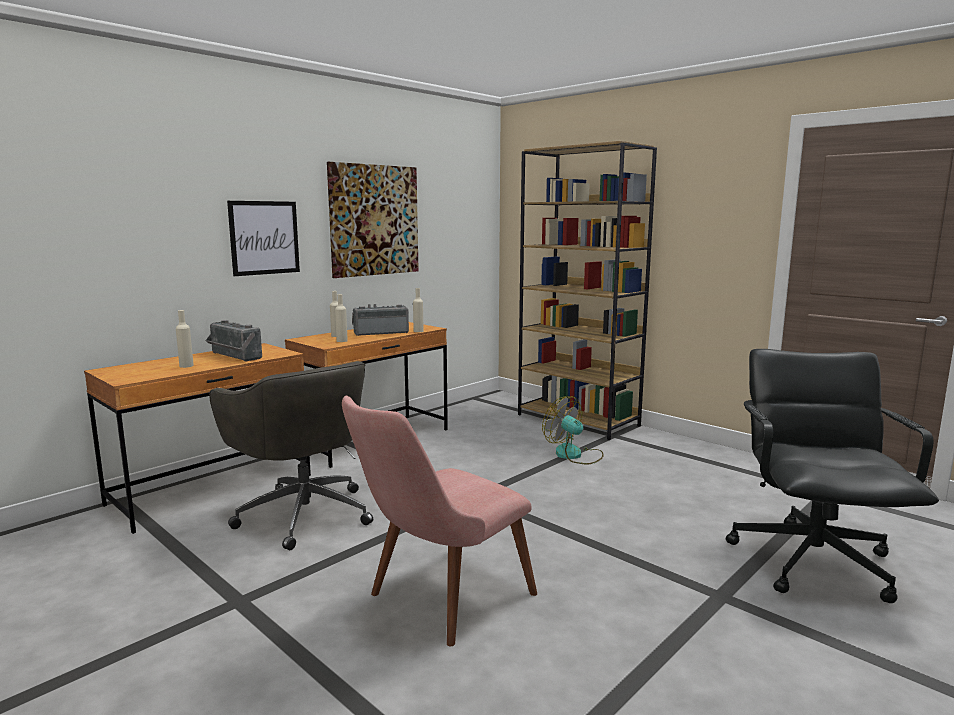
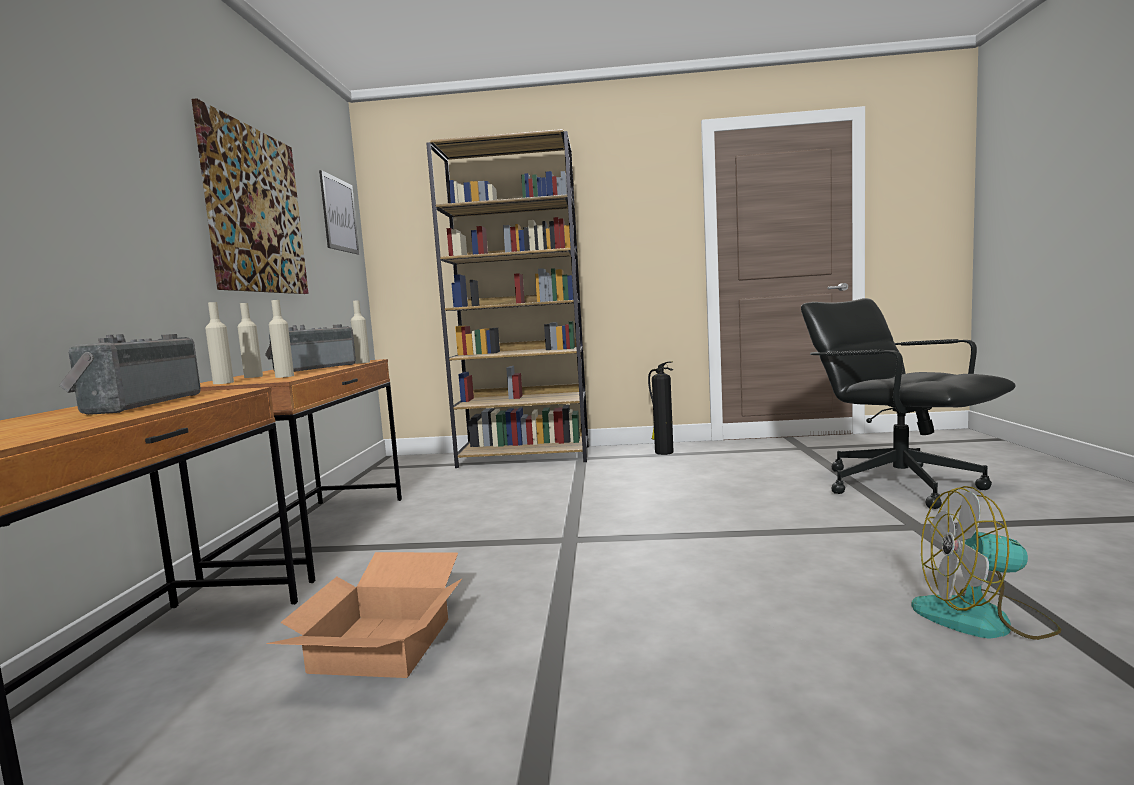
camera: 40 degrees left, 5 degrees down
beige bottle [176,310,194,368] -> beige bottle moved to [205,302,234,384]
radio [206,320,262,361] -> radio turned 90 degrees clockwise [59,334,201,415]
grey office chair [209,361,373,550] -> cardboard box [266,552,463,678]
picture [227,201,300,276] -> picture moved to [319,170,359,254]
pink chair [342,396,537,646] -> none
fan [542,396,604,465] -> fan moved to [911,486,1061,640]
none -> fire extinguisher [648,361,674,455]

